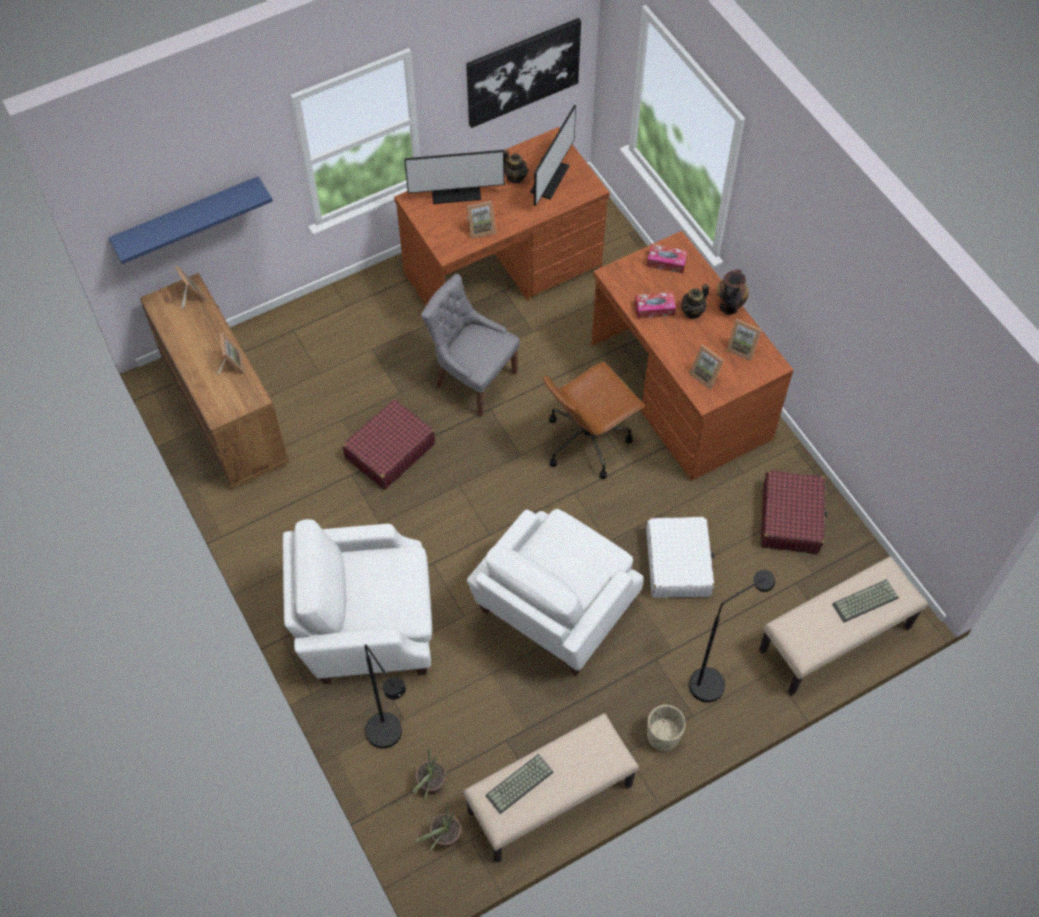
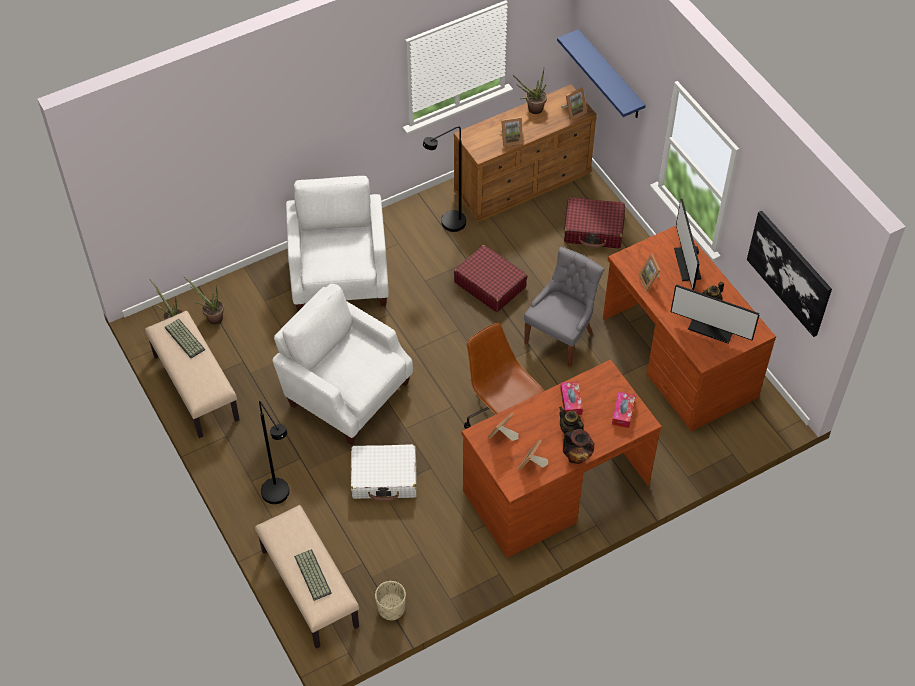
camera: 90 degrees right, 5 degrees down
black floor lamp [364,644,406,749] -> black floor lamp moved to [423,126,466,232]
beige planter [647,705,686,751] -> beige planter moved to [375,581,406,621]
red suitcase [761,470,827,554] -> red suitcase moved to [564,197,625,248]
none -> potted plant [513,69,547,114]

